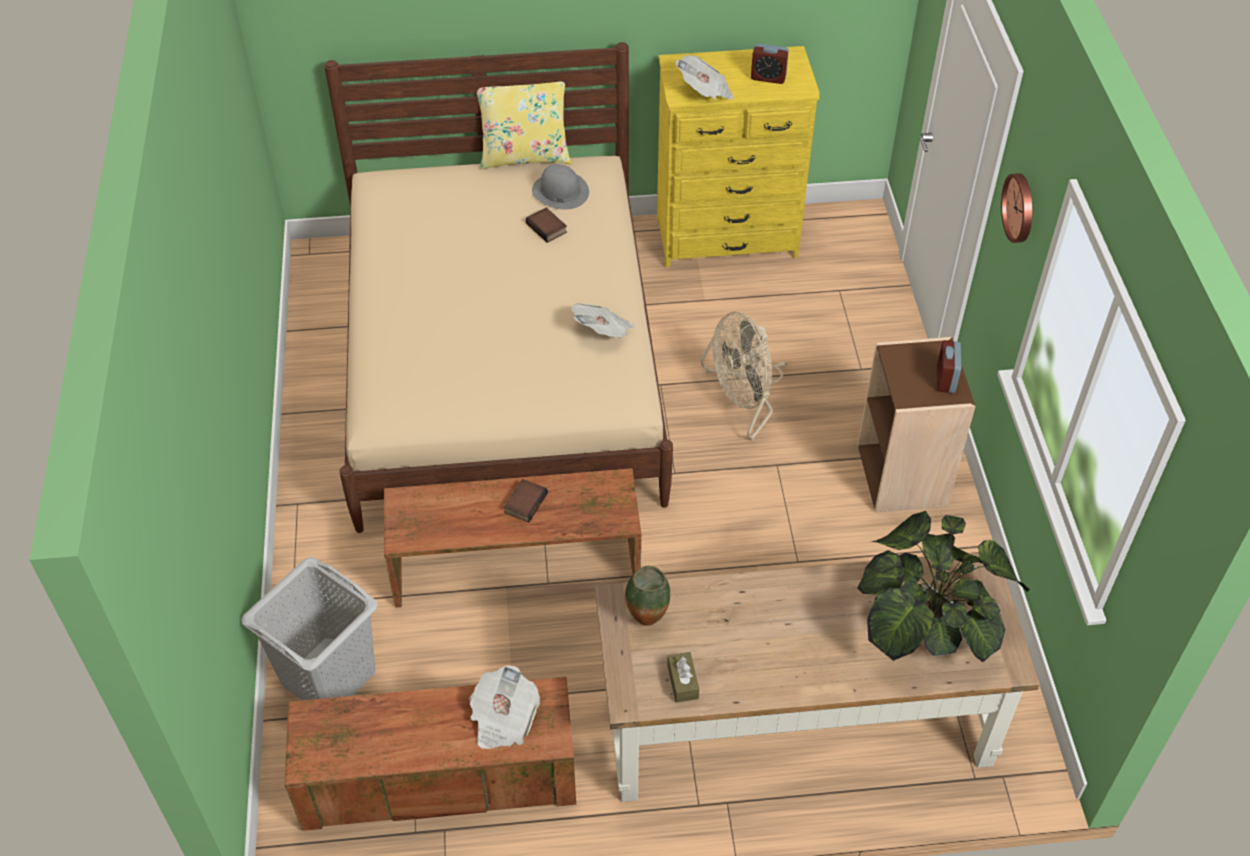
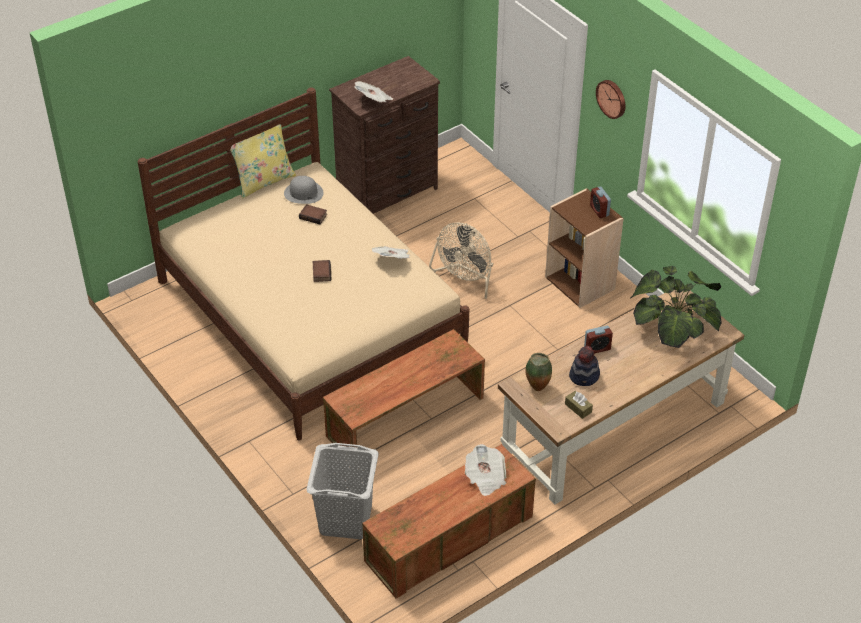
camera: 30 degrees left, 5 degrees down
book [504,479,548,522] -> book moved to [313,260,332,282]
yellow dresser [657,46,820,267] -> brown dresser [329,56,440,214]
alarm clock [751,43,789,84] -> alarm clock moved to [584,326,613,354]
none -> hat [569,346,600,386]

